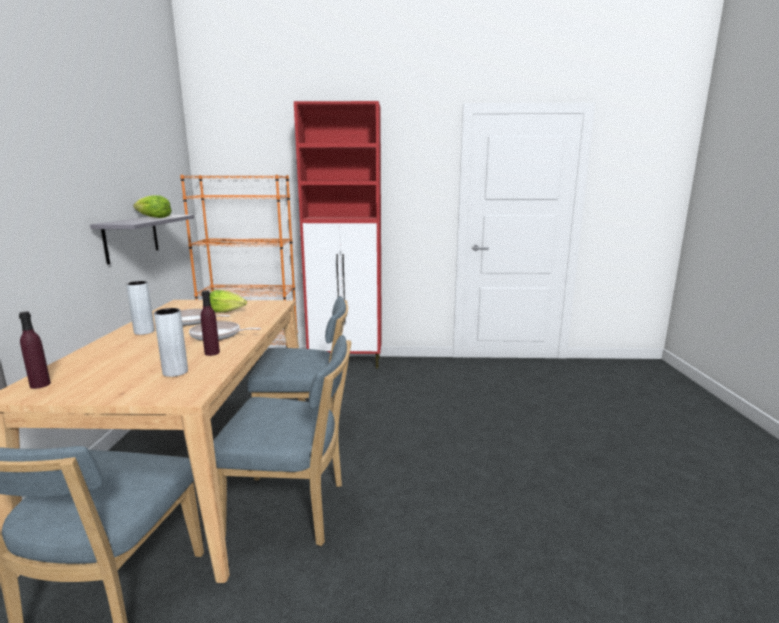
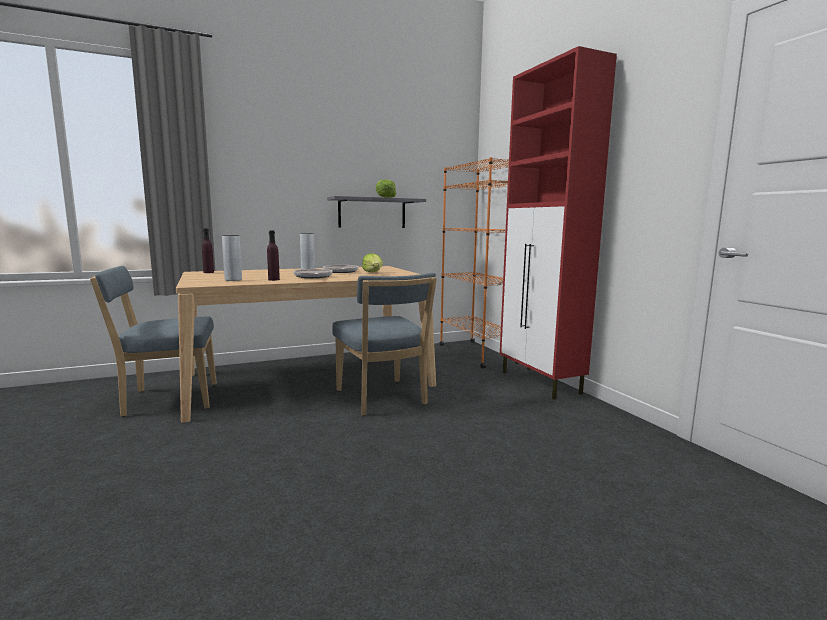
camera: 65 degrees right, 5 degrees down
blue chair [213,335,352,546] -> none

